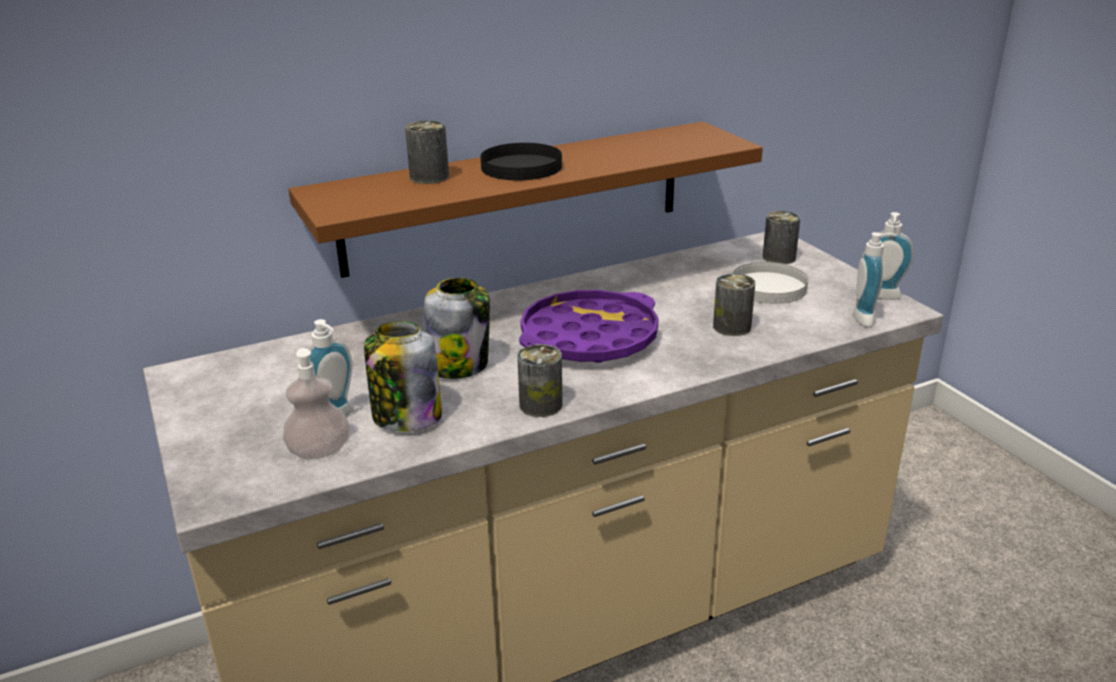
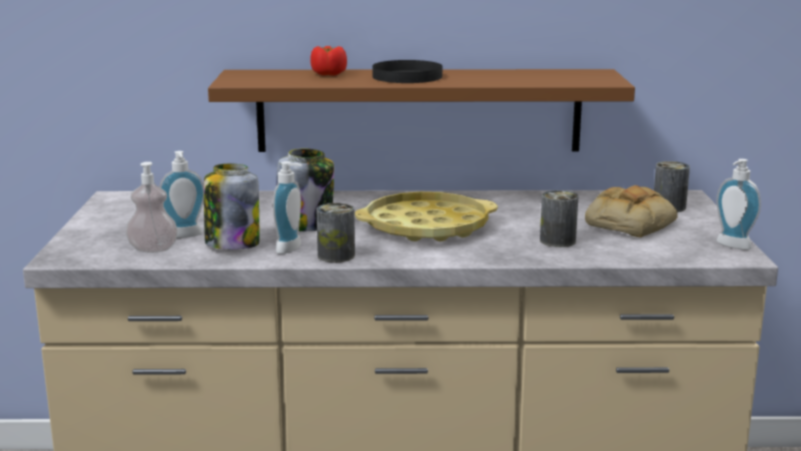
camera: 25 degrees right, 10 degrees down
can [405,121,449,184] -> tomato [310,46,347,76]
purple tray [519,290,659,363] -> yellow tray [355,192,498,241]
white plate [733,262,808,304] -> bread [585,185,678,237]
soap dispenser [853,232,897,327] -> soap dispenser moved to [273,161,303,254]

